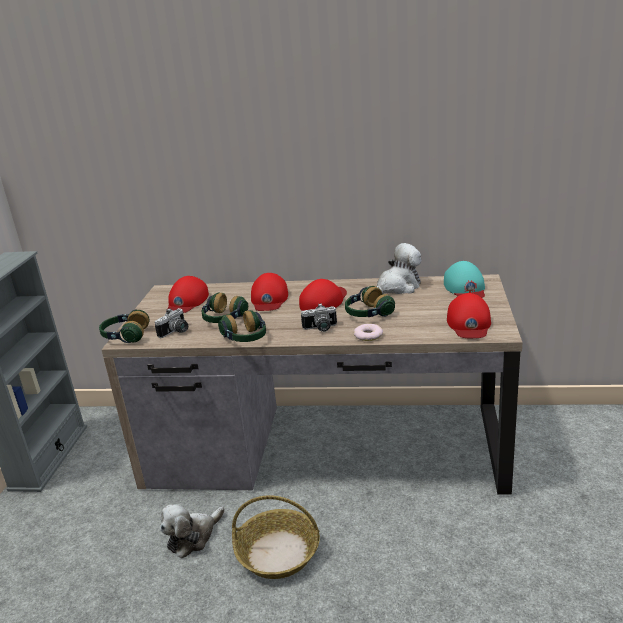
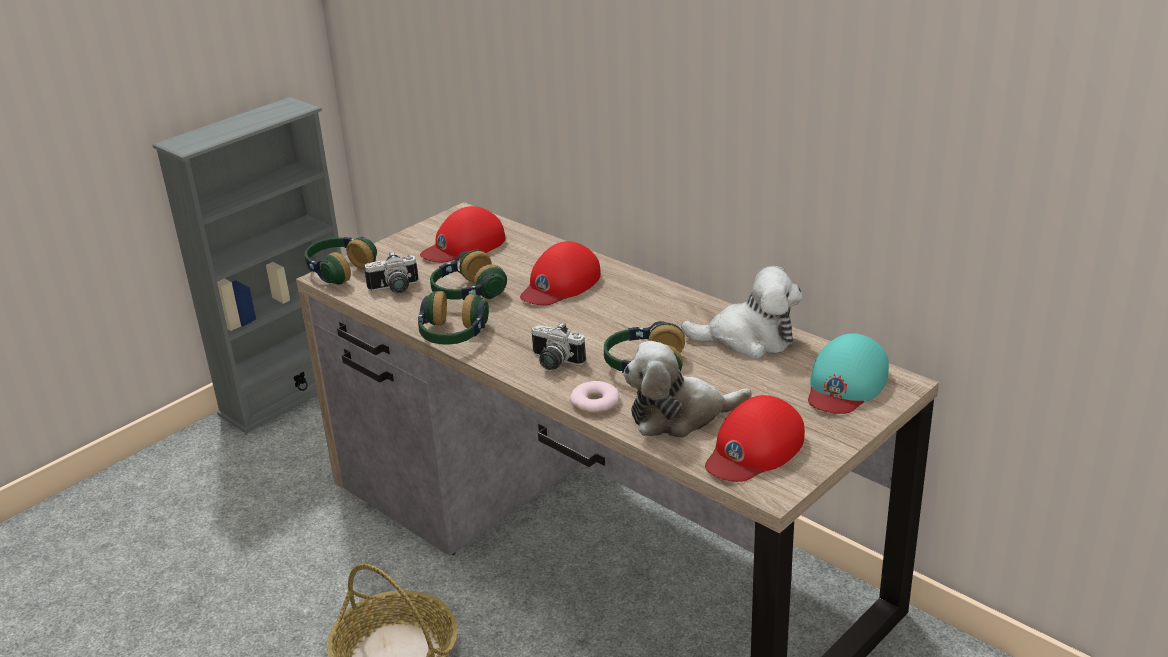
camera: 35 degrees right, 5 degrees up
plush toy [160,504,225,558] -> plush toy moved to [623,341,752,438]
red cap [299,279,347,311] -> none

